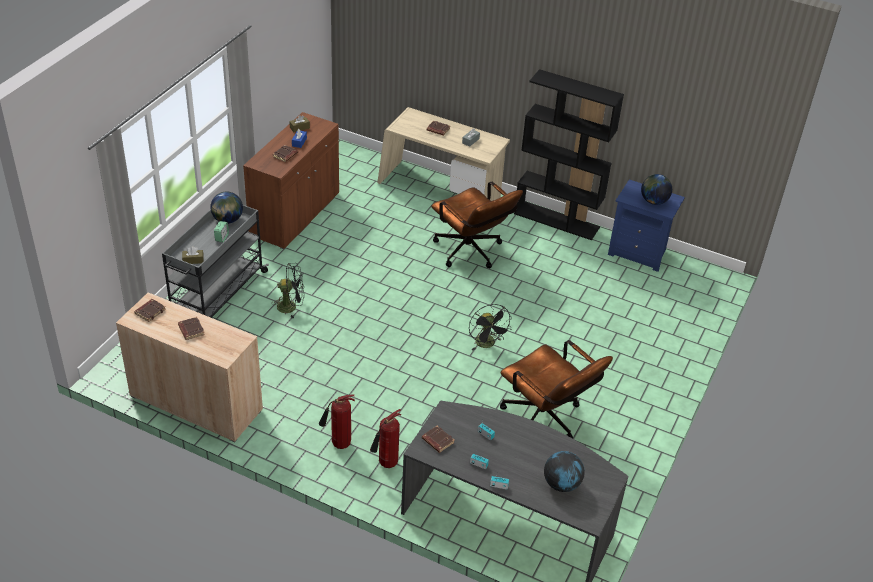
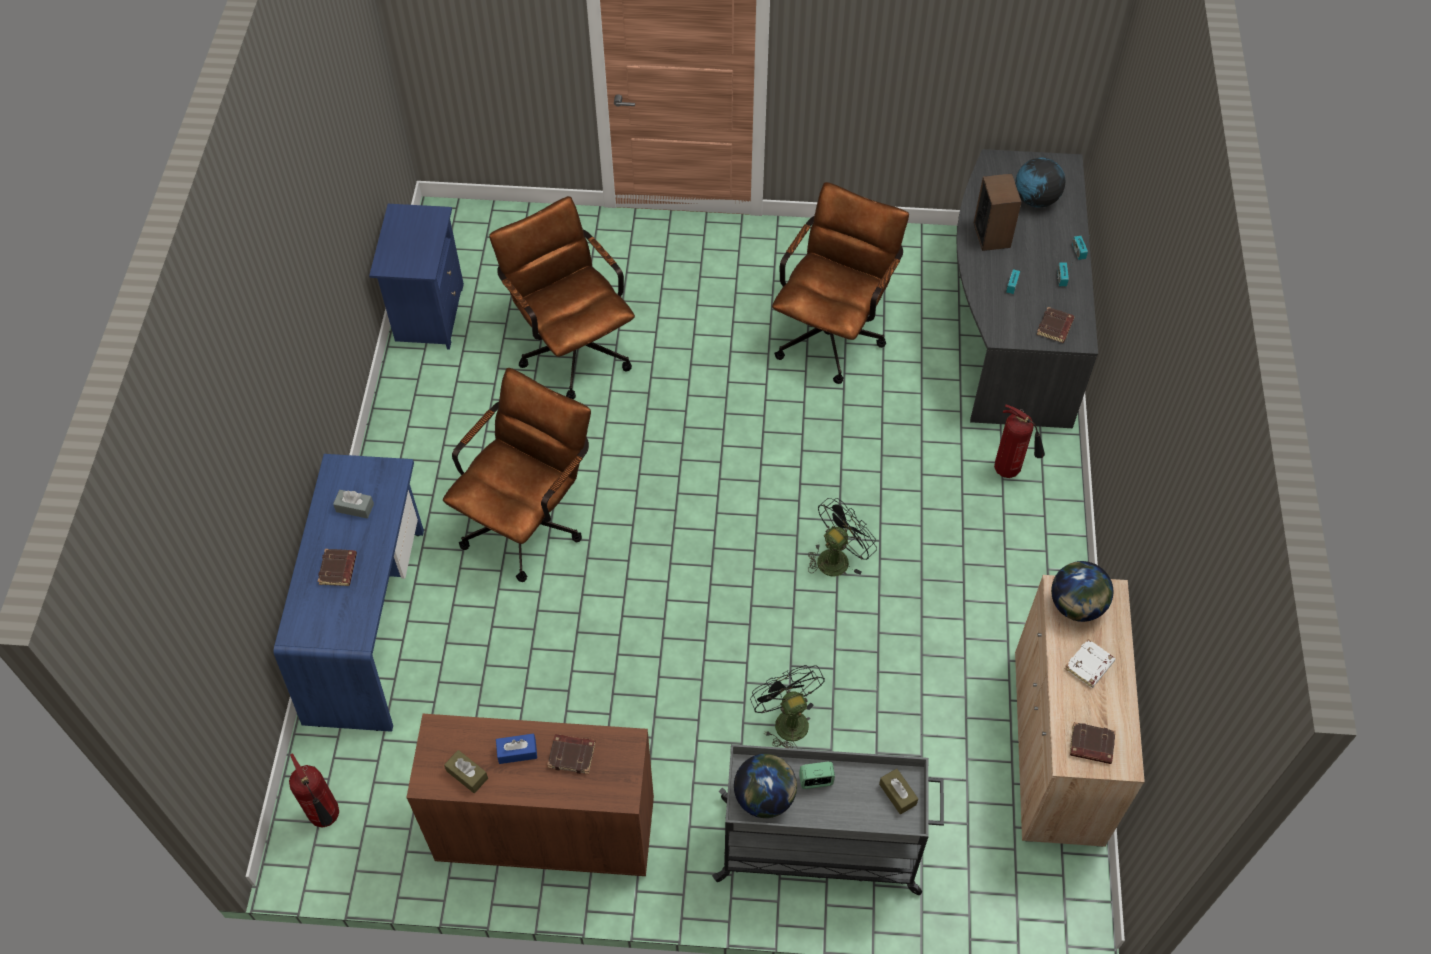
camera: 110 degrees left, 15 degrees up
brown book [178,317,205,340] -> white book [1064,639,1115,688]
fire extinguisher [319,394,355,449] -> fire extinguisher moved to [289,753,339,828]
beige desk [377,107,510,201] -> blue desk [273,454,424,732]
black fan [469,304,512,350] -> black fan moved to [808,498,877,576]
black bookcase [514,69,624,240] -> none
globe [641,174,672,205] -> globe moved to [1051,561,1113,622]
none -> brown office chair [489,196,635,399]
none -> speaker [974,174,1022,251]

